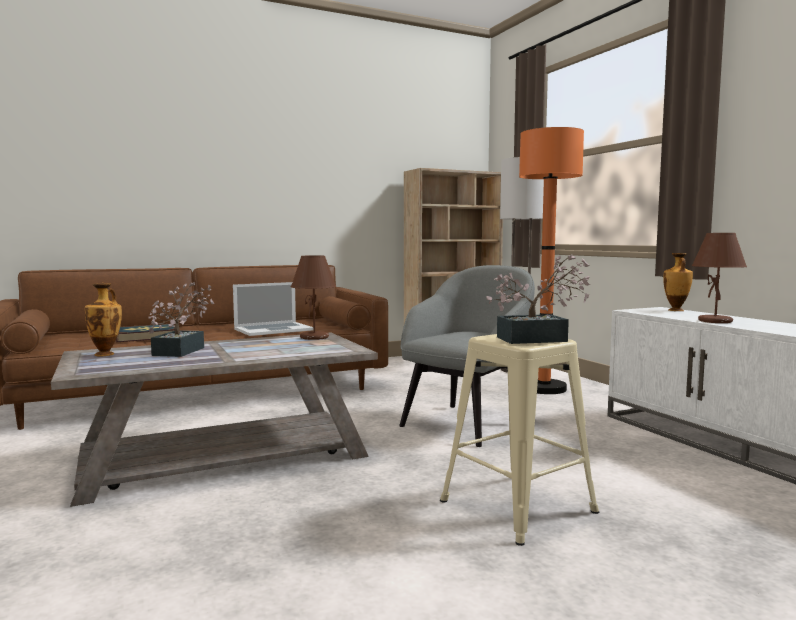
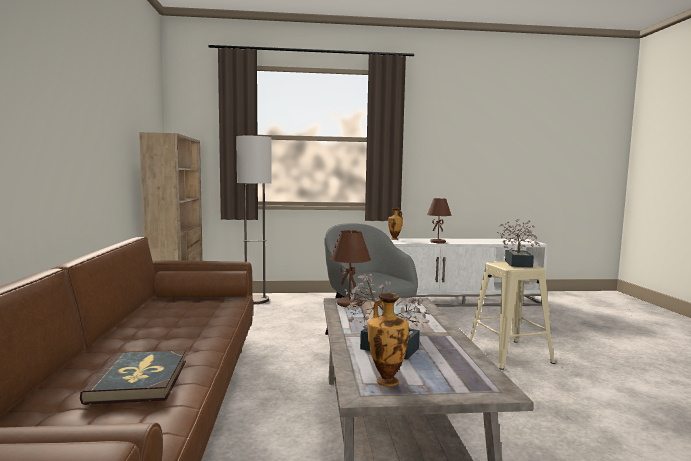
camera: 70 degrees left, 0 degrees up
laptop [233,282,313,336] -> none
orange floor lamp [519,127,584,394] -> none

